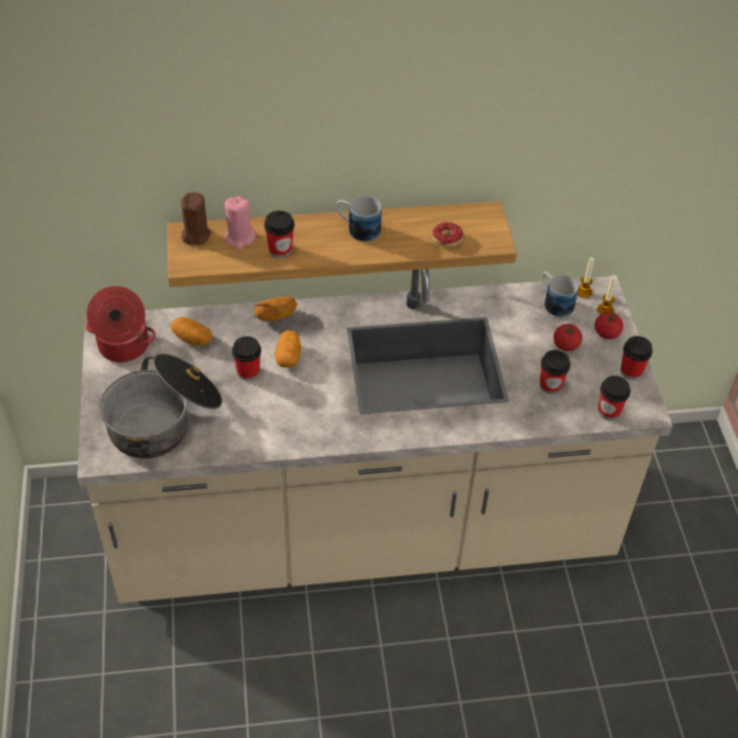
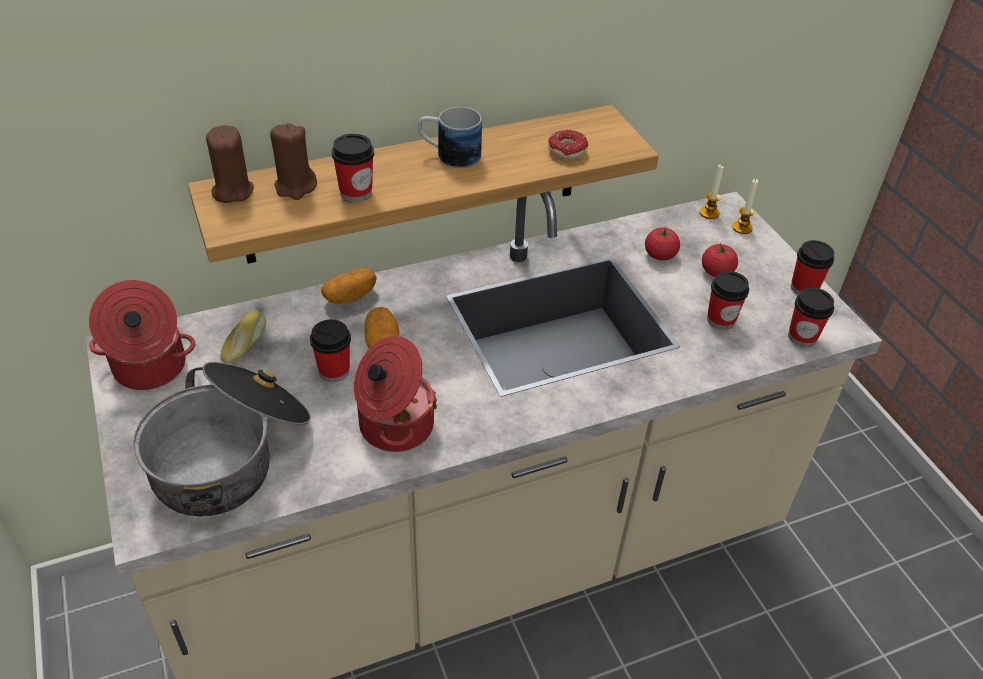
camera: 15 degrees left, 5 degrees down
potato [170,317,213,346] -> bread [220,311,266,364]
pink candle [225,196,256,250] -> brown candle [270,123,317,200]
mug [542,272,579,317] -> none
tomato [595,312,623,339] -> tomato moved to [645,227,680,260]
none -> cooking pot [354,336,437,452]

